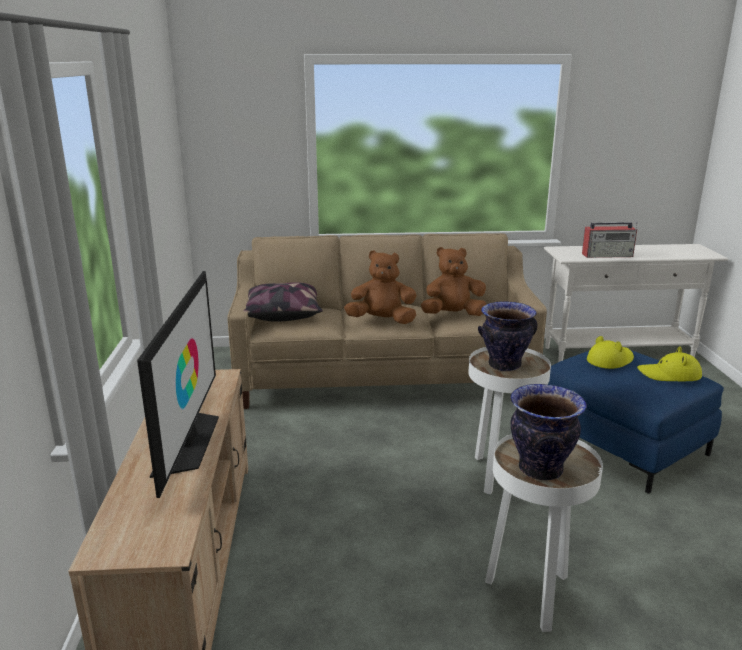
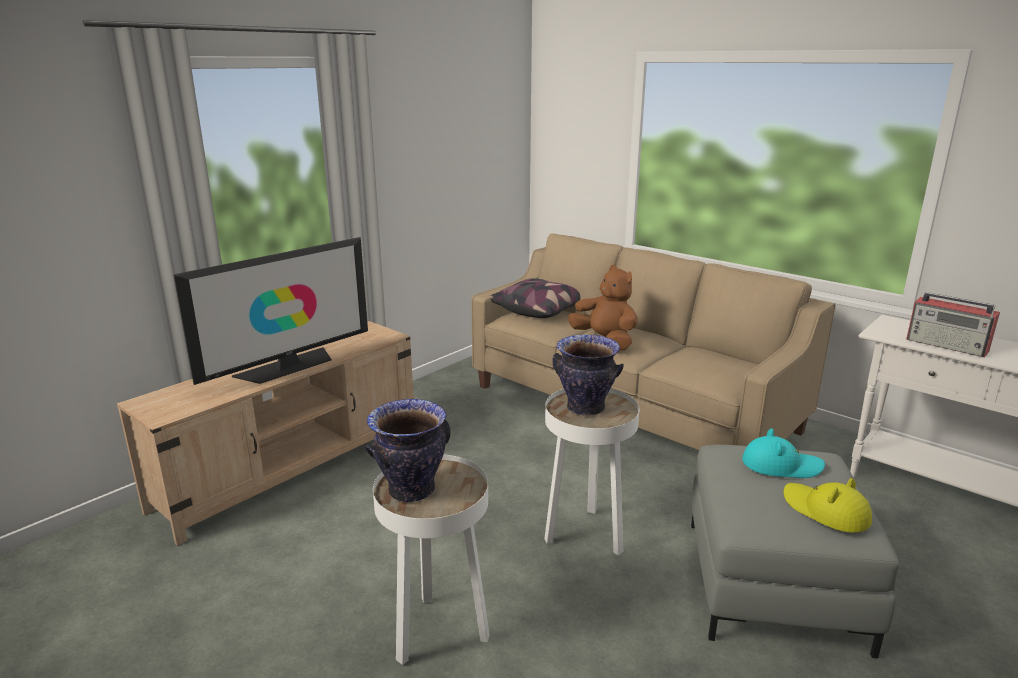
camera: 45 degrees right, 0 degrees up
brown plush toy [421,247,486,316] -> none
blue ottoman [547,350,724,494] -> grey ottoman [691,445,899,659]
yellow hat [587,336,634,369] -> turquoise hat [742,428,825,478]

